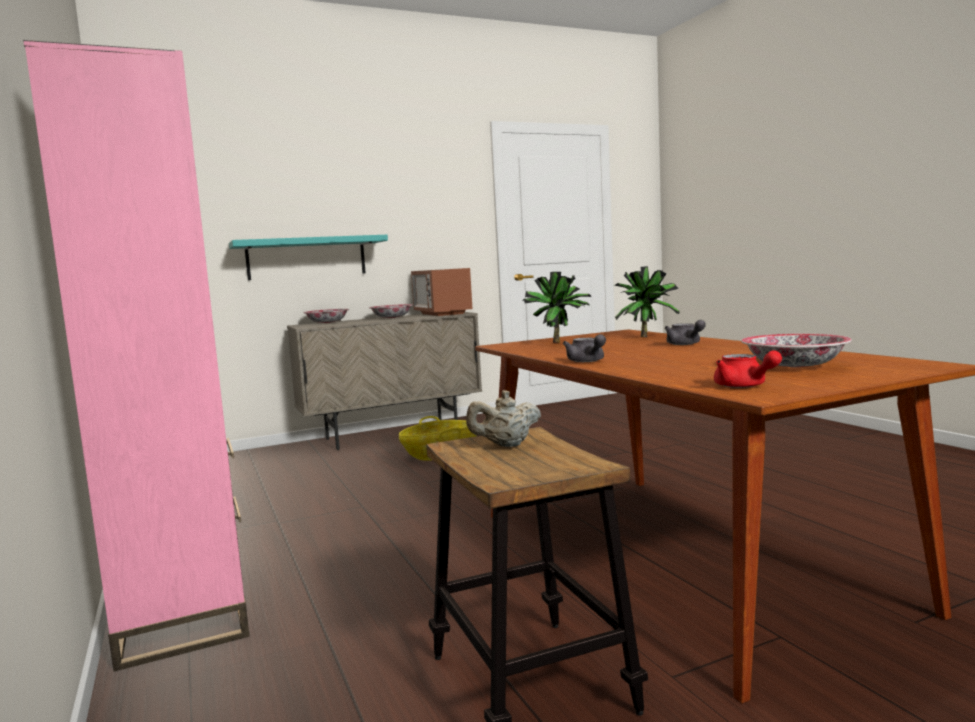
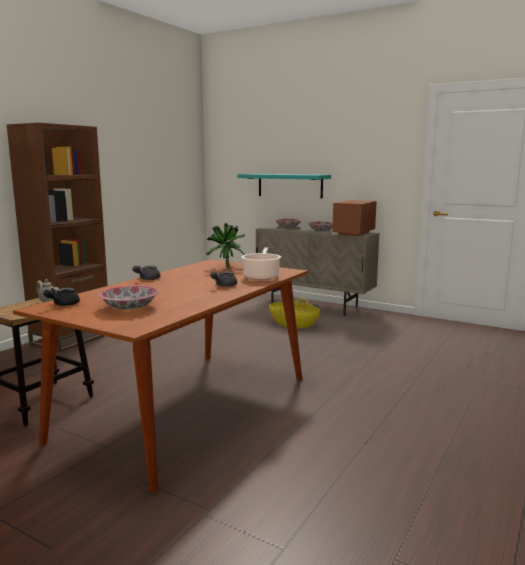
camera: 55 degrees right, 5 degrees up
pink bookcase [23,40,249,672] -> brown bookcase [6,123,108,352]
potted plant [614,266,680,337] -> cooking pot [241,248,281,280]
red teapot [714,351,782,388] -> black teapot [43,288,80,306]

